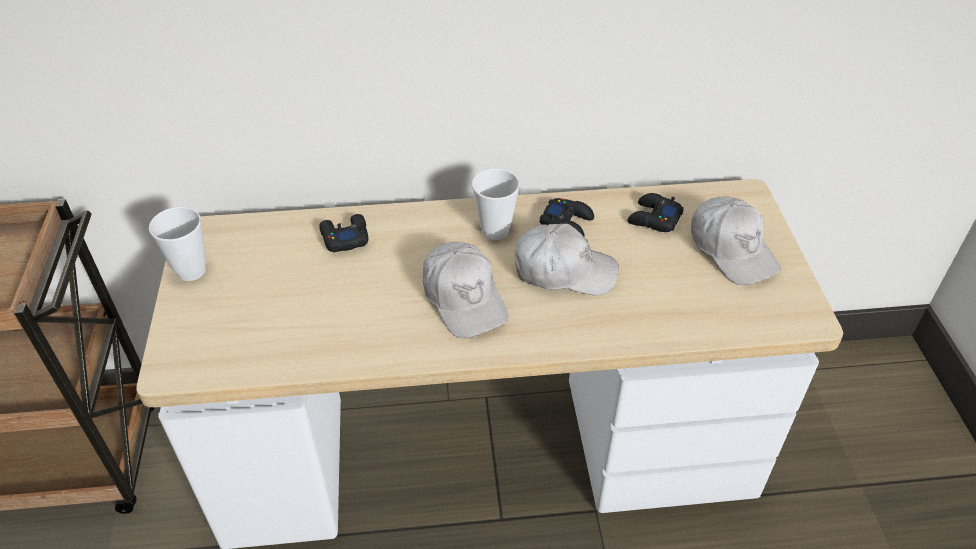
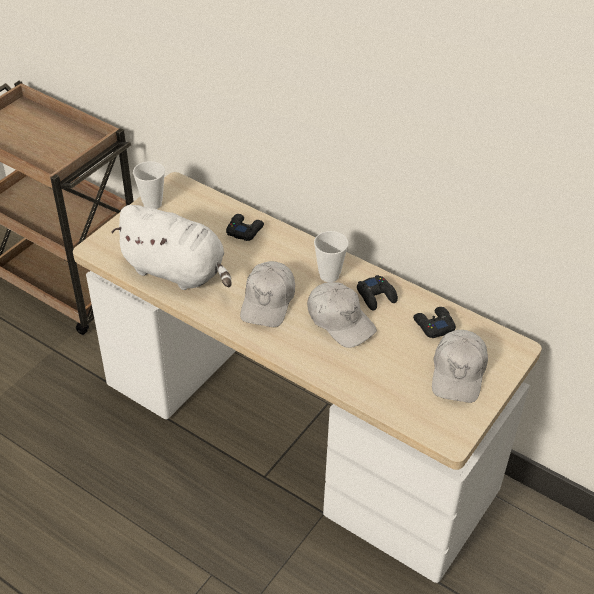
camera: 40 degrees right, 0 degrees up
none -> white plush toy [111,205,232,290]

